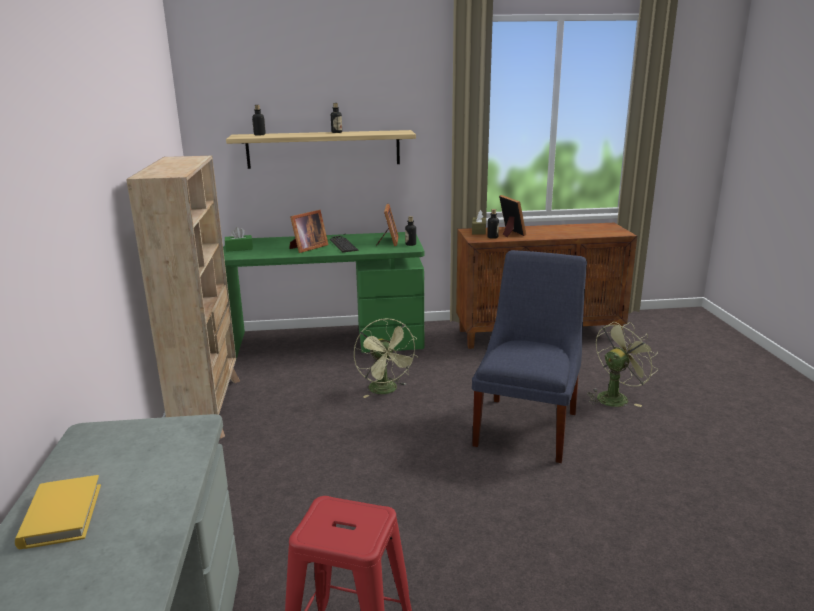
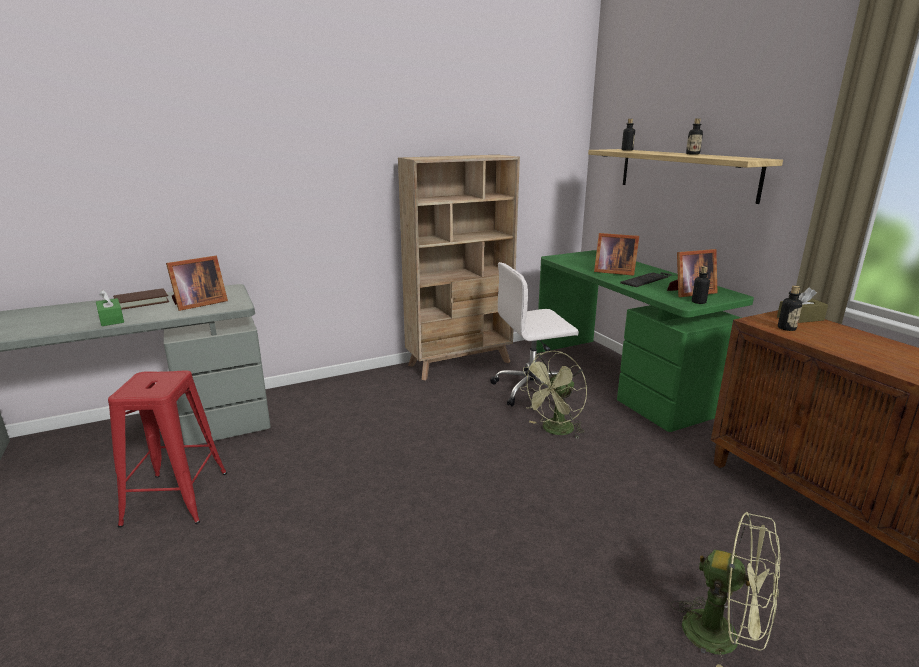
camera: 70 degrees right, 0 degrees up
yellow book [15,475,101,549] -> brown book [113,288,169,310]
green tissue box [225,227,253,252] -> green tissue box moved to [96,290,124,326]
blue chair [472,250,587,463] -> none
picture frame [499,195,526,237] -> picture frame moved to [166,255,228,311]
none -> white office chair [491,262,579,407]

